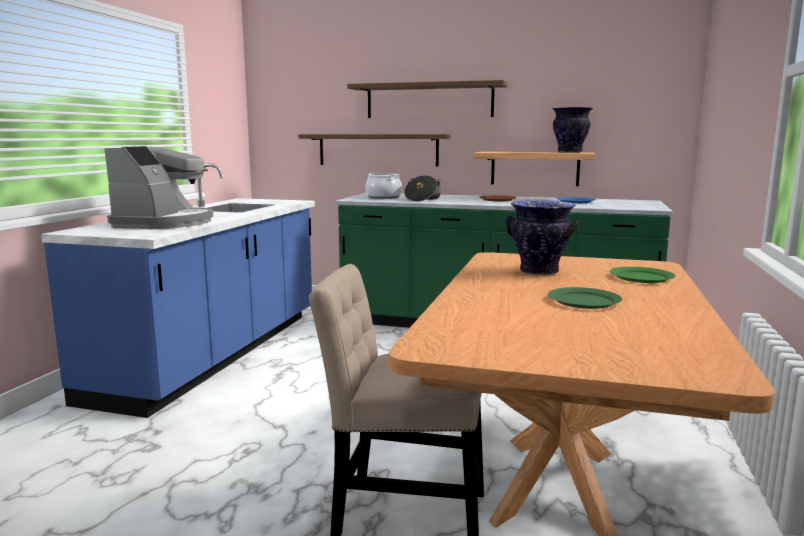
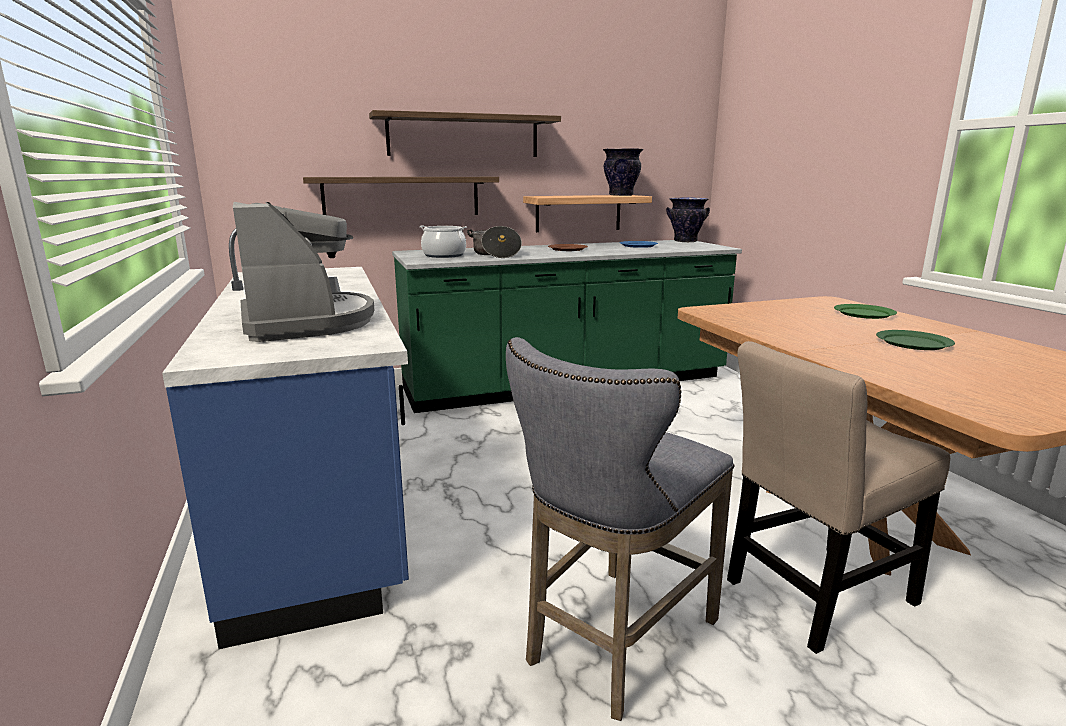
camera: 35 degrees left, 5 degrees up
vase [506,200,579,276] -> vase moved to [666,197,710,242]
none -> grey stool [506,337,735,721]

